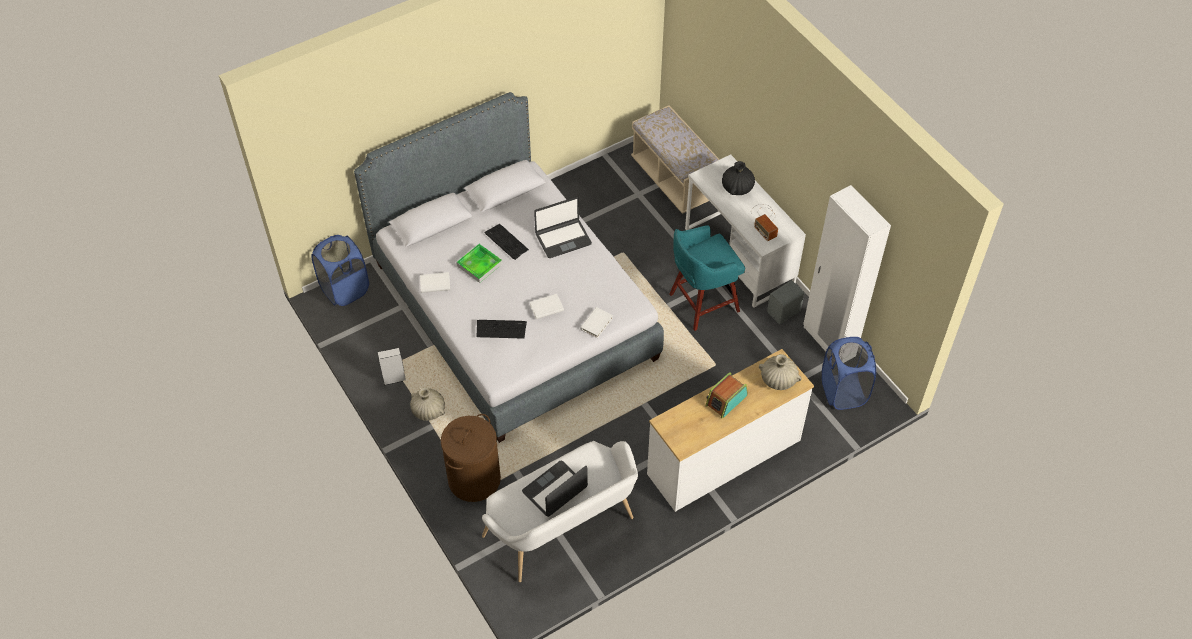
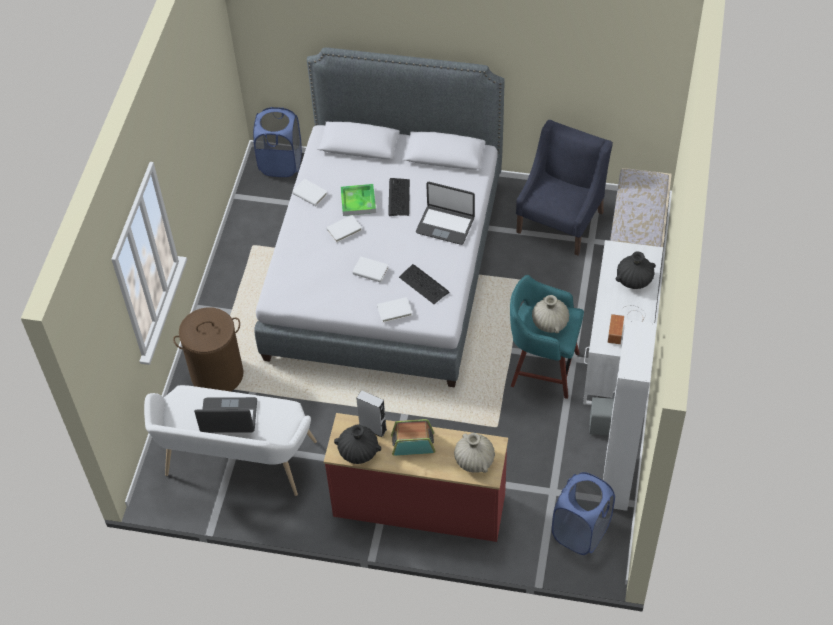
camera: 45 degrees right, 0 degrees up
grey speaker [377,348,406,386] -> grey speaker moved to [356,390,387,437]
beige vase [410,387,445,421] -> beige vase moved to [532,295,569,333]
keyboard [476,320,527,339] -> keyboard moved to [399,264,450,304]
white dresser [647,349,814,512] -> red dresser [324,413,508,542]
none -> white book [326,215,362,243]
none -> black vase [334,424,381,464]
none -> blue armchair [516,120,613,256]

